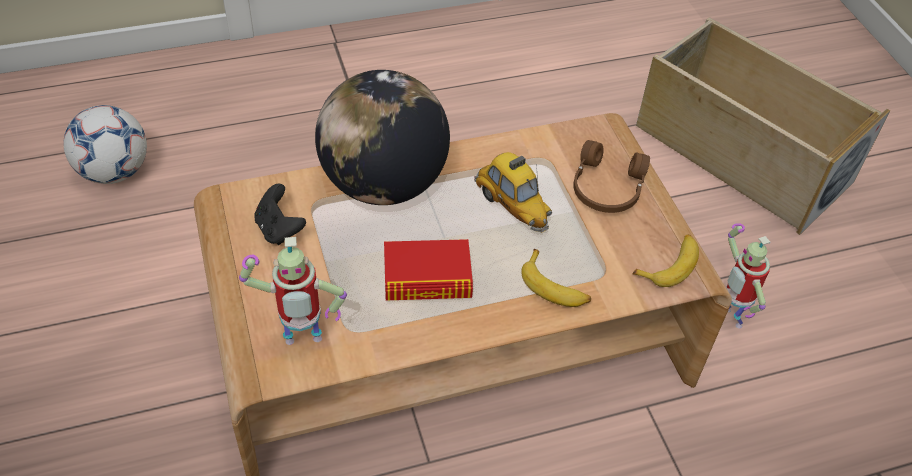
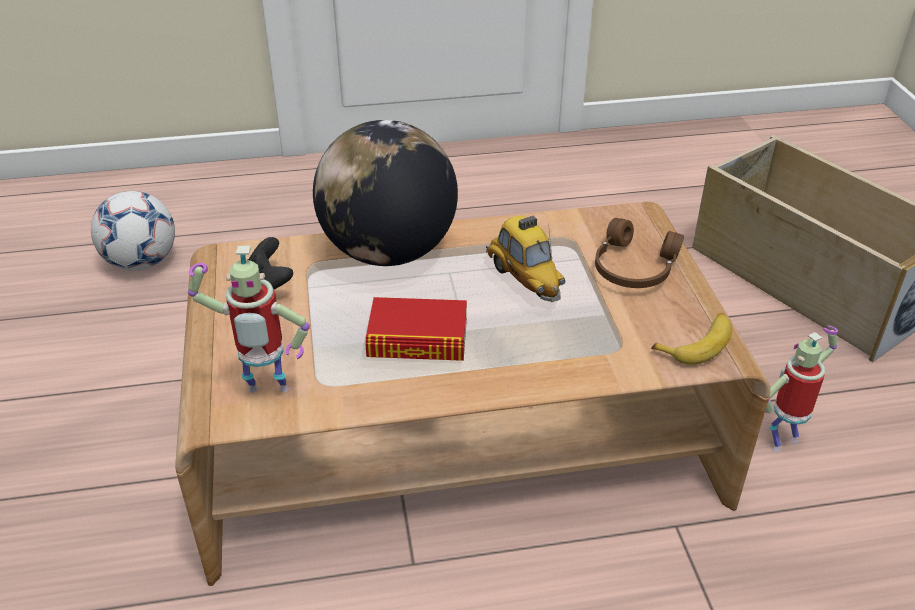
camera: 10 degrees right, 10 degrees down
banana [521,249,591,307] -> none
toy robot [726,223,770,329] -> toy robot turned 75 degrees clockwise [765,325,838,453]

